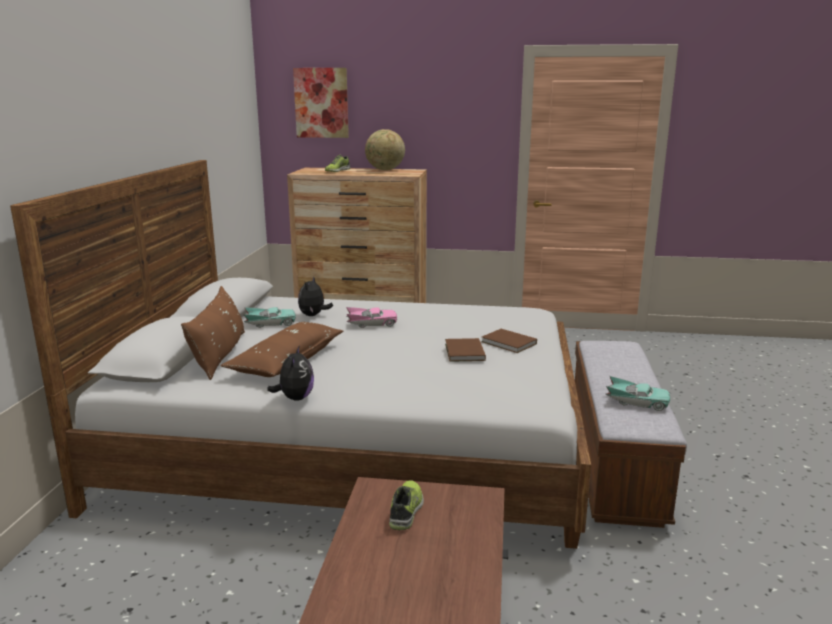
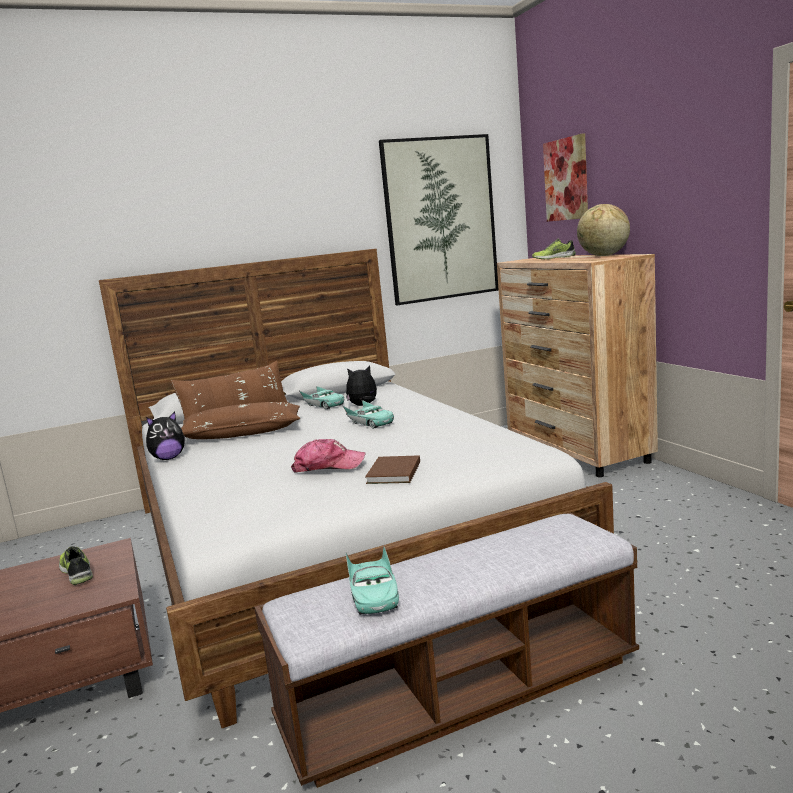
camera: 60 degrees right, 5 degrees down
pink toy car [346,307,397,328] -> turquoise toy car [343,400,394,429]
shoe [389,480,424,530] -> shoe turned 105 degrees counterclockwise [59,546,93,585]
brown book [445,338,486,362] -> cap [291,439,366,473]
none -> picture [379,134,498,305]

